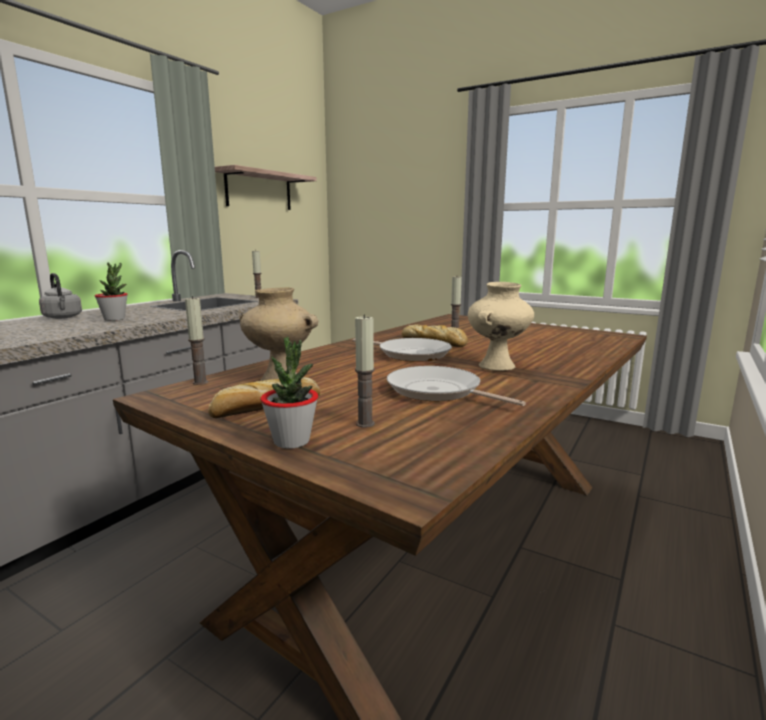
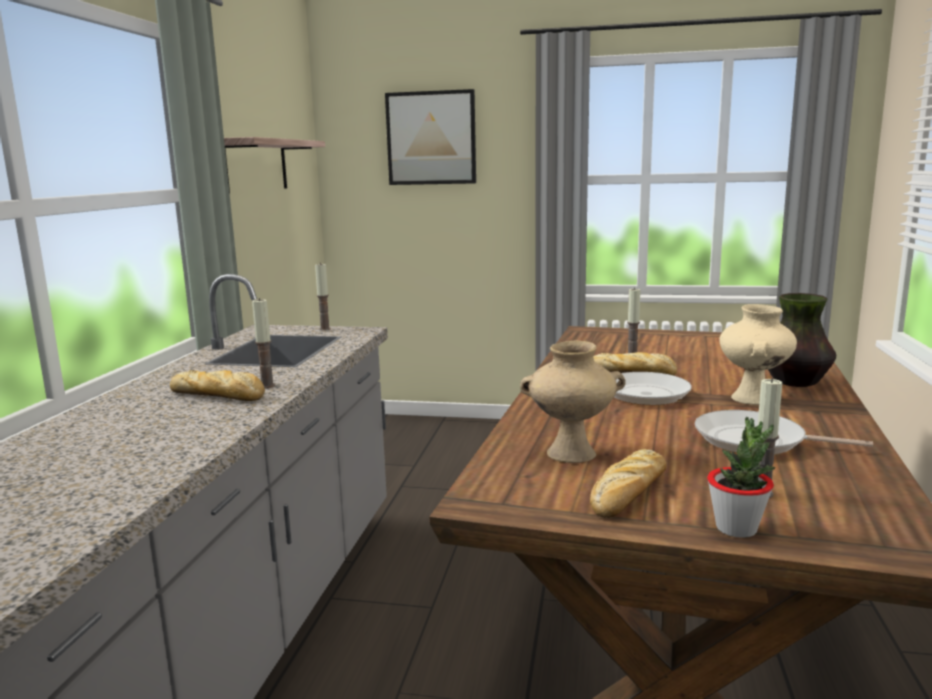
camera: 20 degrees left, 0 degrees up
grey kettle [39,273,82,319] -> none
potted plant [95,263,128,321] -> bread [170,370,265,401]
candle [185,296,208,385] -> candle moved to [252,298,275,388]
none -> picture [385,89,476,185]
none -> vase [768,293,836,387]

